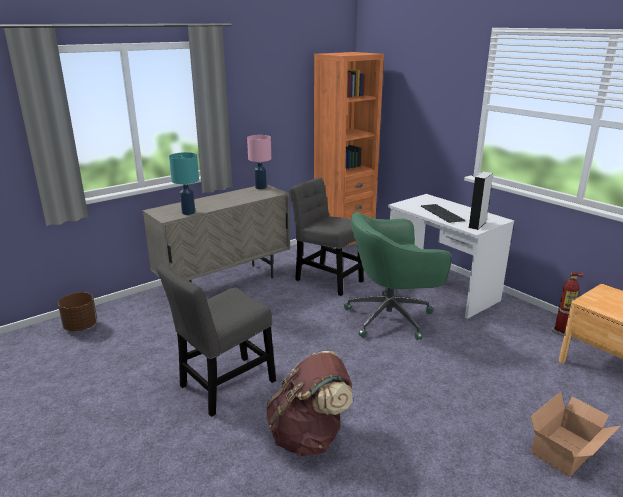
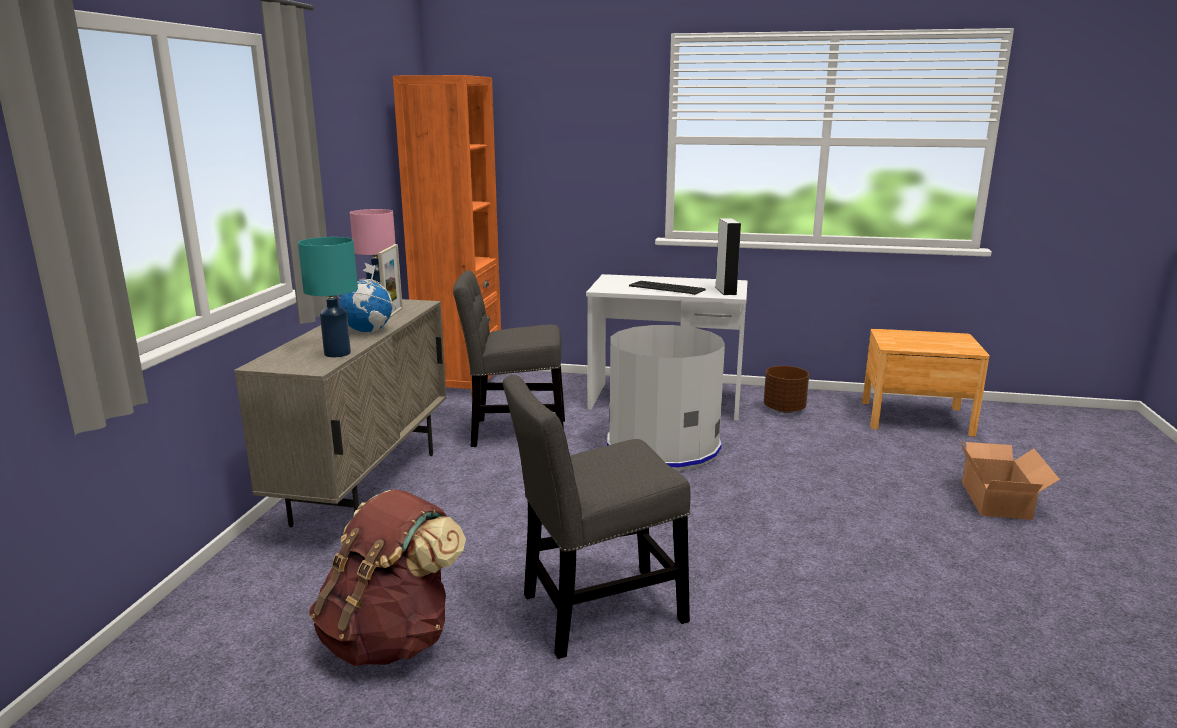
camera: 40 degrees left, 5 degrees down
brown planter [58,292,97,331] -> brown planter moved to [764,366,809,413]
grey chair [157,264,276,417] -> grey chair turned 60 degrees clockwise [503,374,691,659]
brown backpack [266,351,353,456] -> brown backpack moved to [309,489,466,666]
green office chair [344,212,451,340] -> grey trash can [607,325,725,471]
fire extinguisher [552,273,585,336] -> none
none -> globe [337,263,396,333]
none -> picture frame [378,244,403,319]

